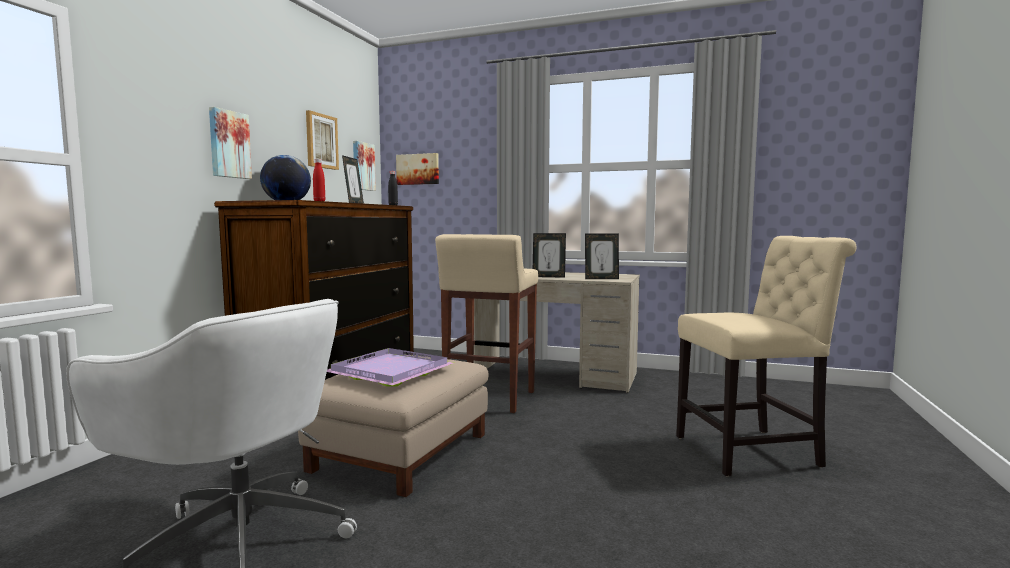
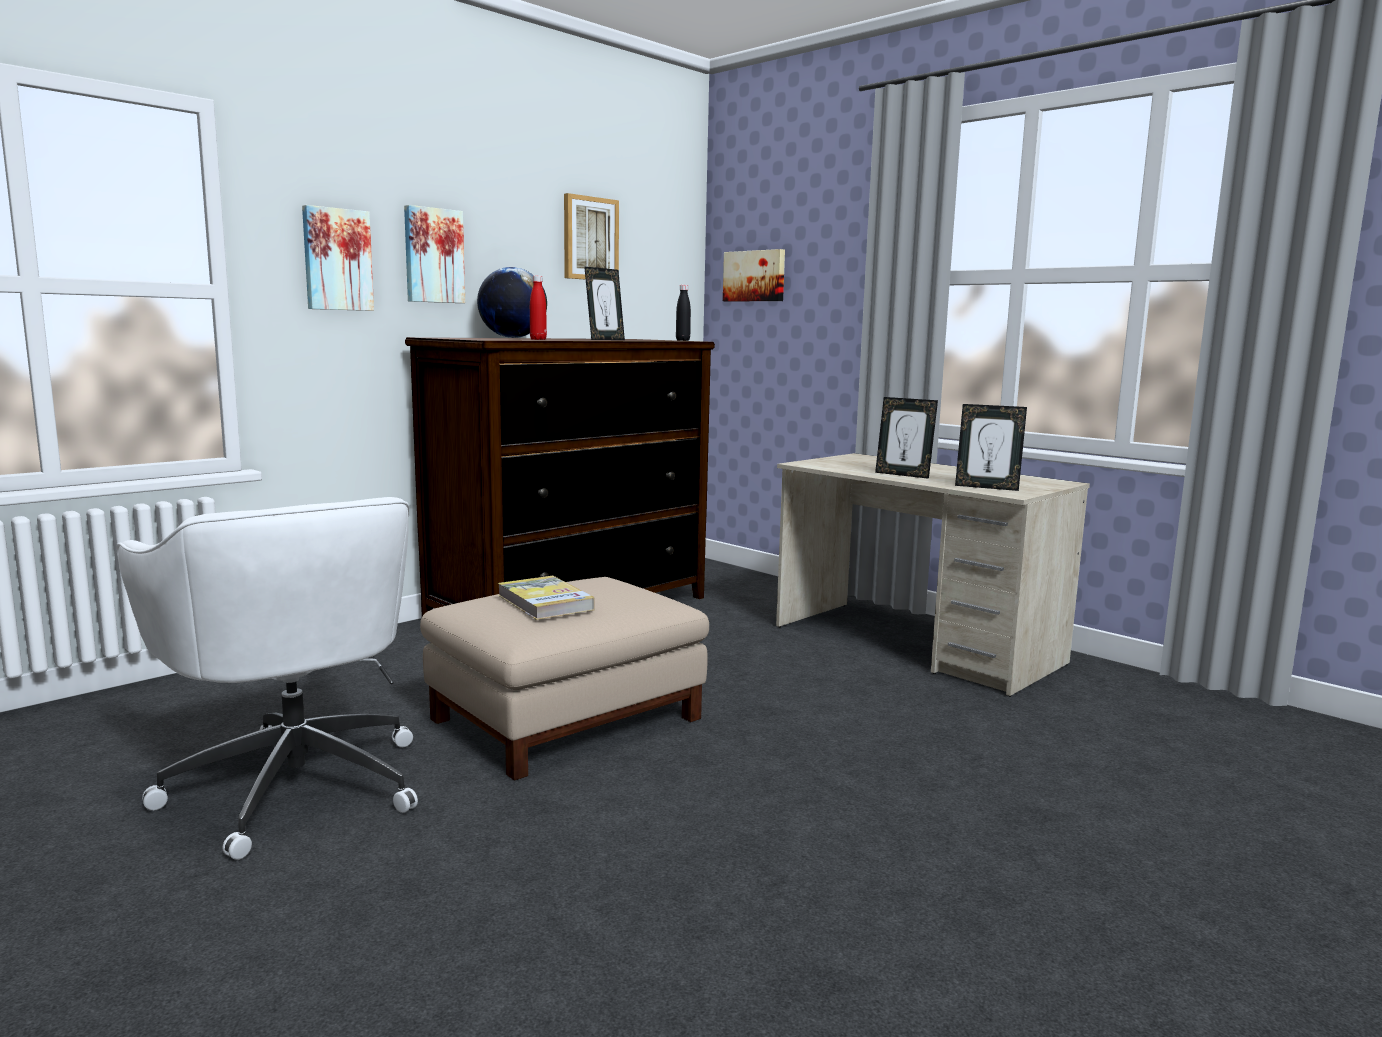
camera: 25 degrees right, 5 degrees up
purple tray [327,348,453,387] -> book [498,576,594,620]
picture [353,141,376,191] -> picture moved to [302,205,374,311]
beige stool [435,234,538,413] -> none
beige chair [676,236,856,476] -> none

